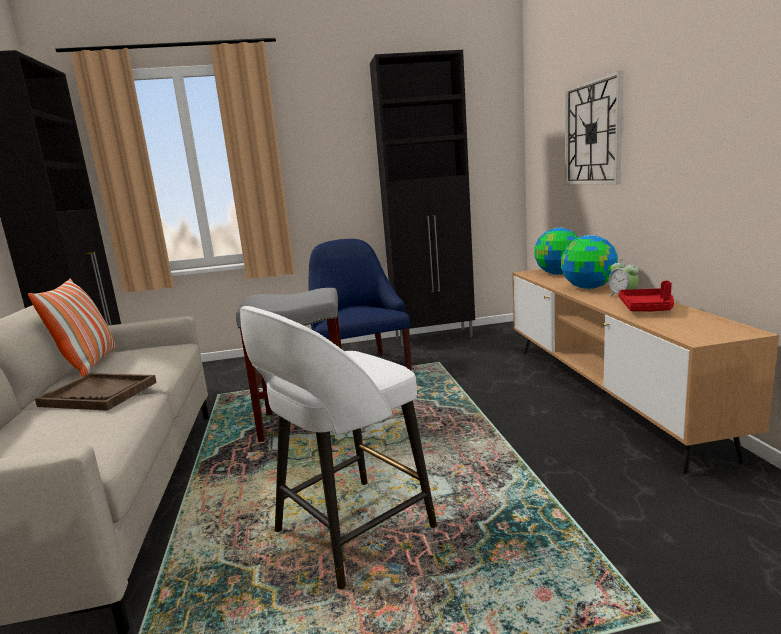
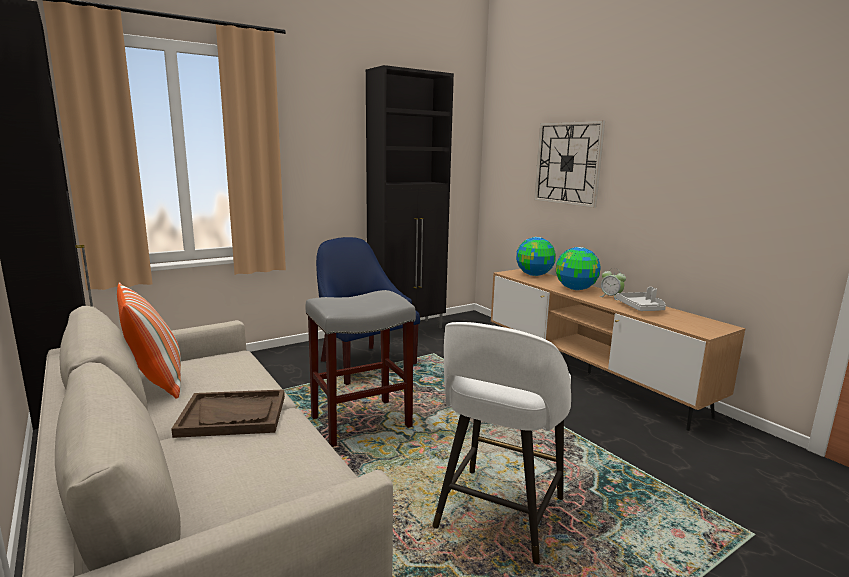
camera: 25 degrees left, 0 degrees up
red tray [619,281,674,312] -> grey tray [616,287,666,311]

